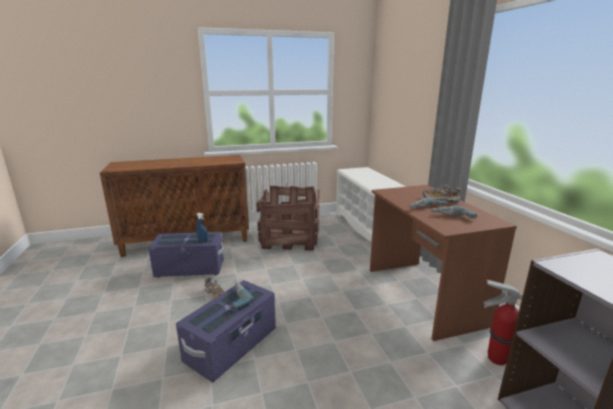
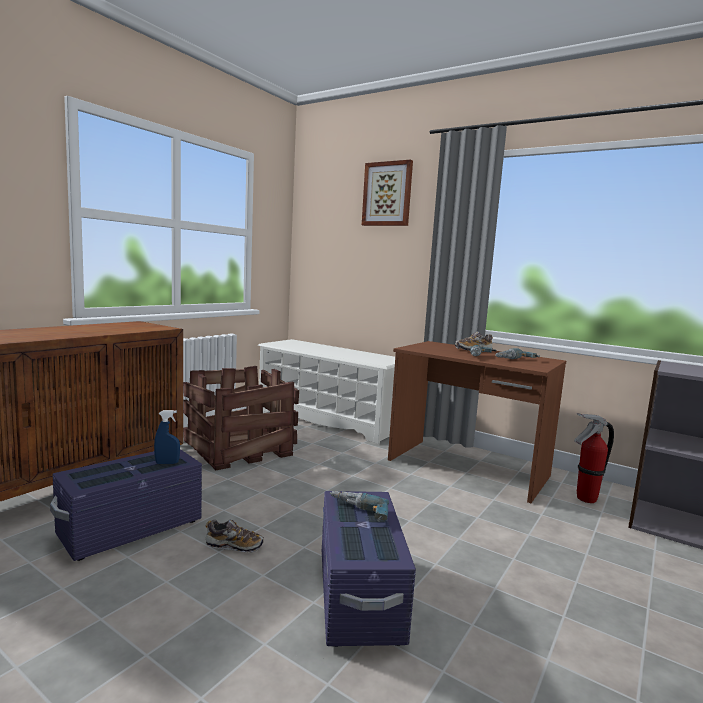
camera: 40 degrees left, 10 degrees down
none -> picture [362,160,413,226]

